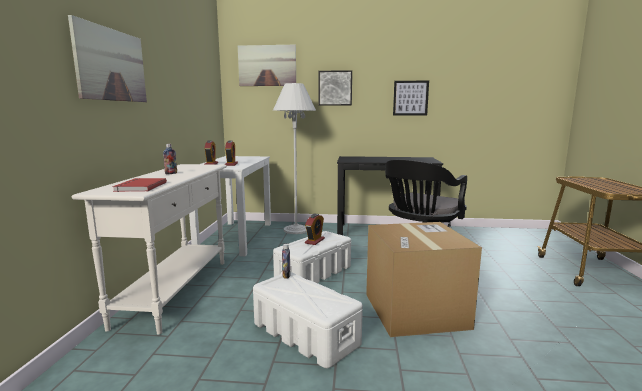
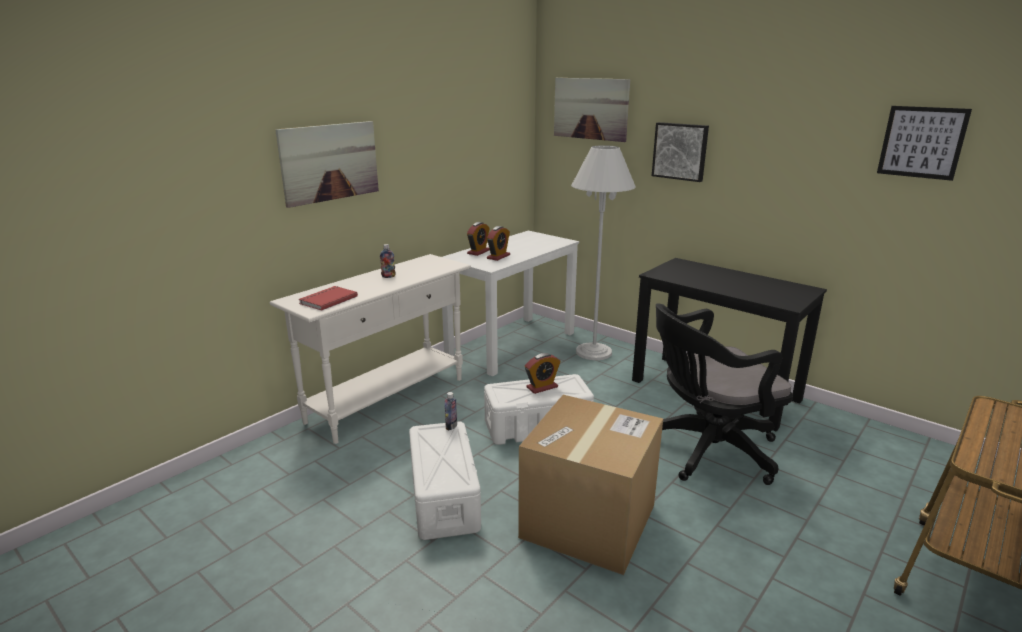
camera: 35 degrees right, 10 degrees up
picture [393,81,429,116] -> picture moved to [877,106,972,181]

